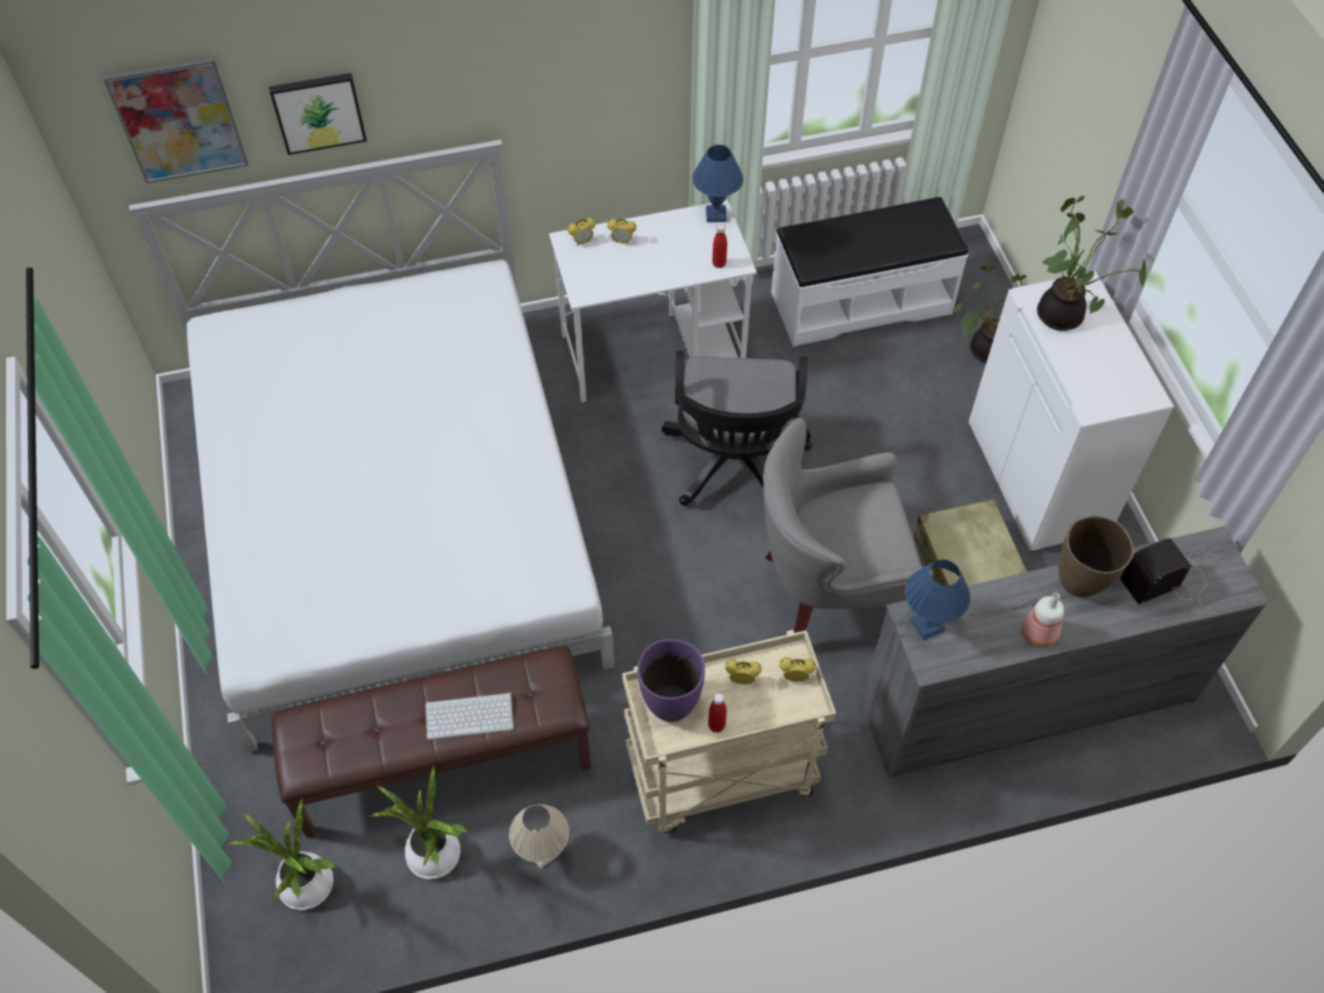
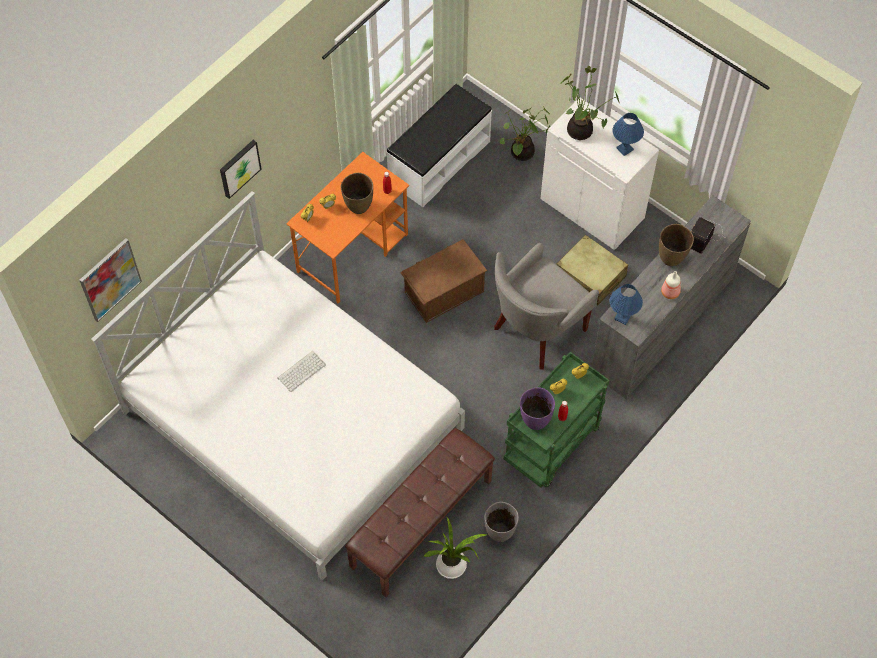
camera: 35 degrees left, 5 degrees up
potted plant [228,799,336,910] -> none
picture [269,73,367,155] -> picture moved to [220,140,261,199]
keyboard [425,693,514,739] -> keyboard moved to [278,351,326,392]
beige table lamp [509,804,569,869] -> grey vase [485,502,519,542]
white desk [549,200,757,402] -> orange desk [286,152,409,303]
beige cart [622,630,836,833] -> green cart [504,352,610,488]
black office chair [661,351,812,506] -> brown storage box [400,239,487,323]
blue table lamp [692,145,743,222] -> blue table lamp moved to [612,113,644,156]
none -> brown vase [341,173,373,214]

